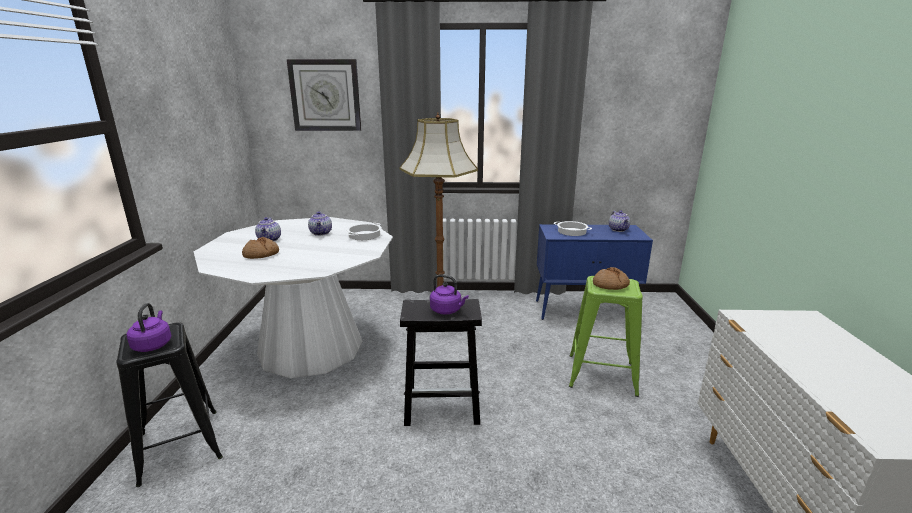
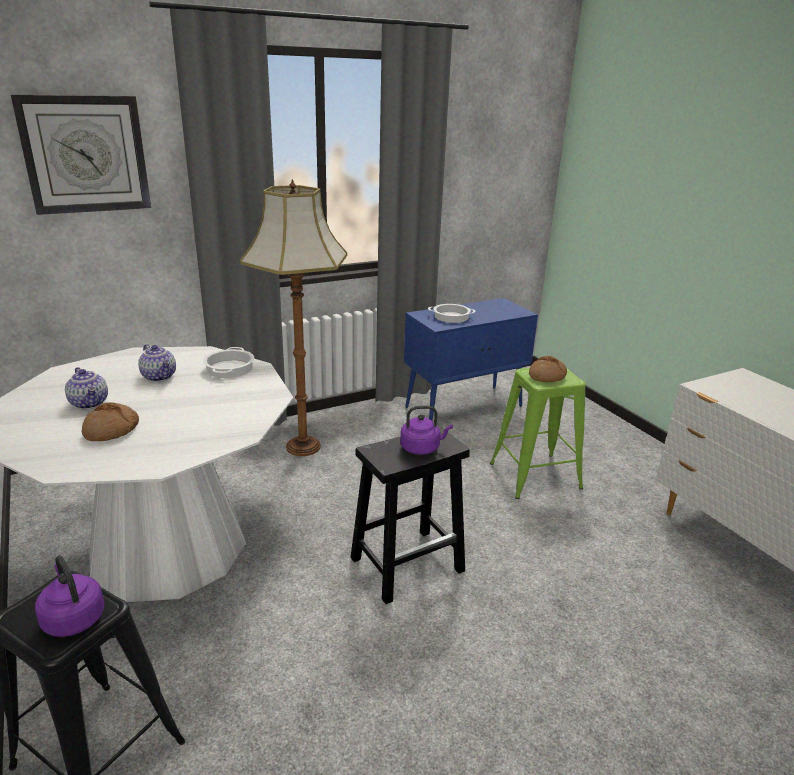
camera: 30 degrees left, 5 degrees up
teapot [609,210,630,232] -> none

